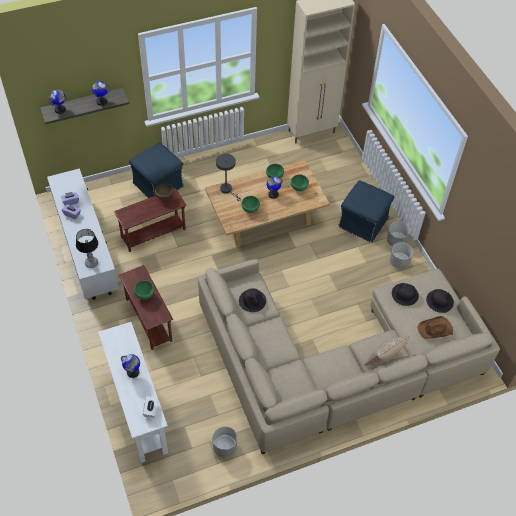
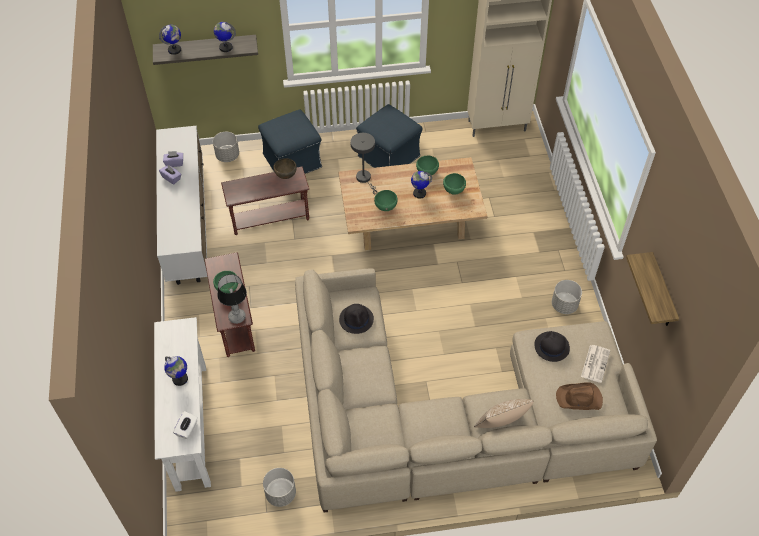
camera: 15 degrees right, 0 degrees up
table lamp [76,229,98,268] -> table lamp moved to [217,274,247,324]
blue ottoman [338,180,394,243] -> blue ottoman moved to [356,104,423,168]
grey planter [387,222,410,247] -> grey planter moved to [213,132,239,162]
black hat [426,289,454,313] -> newspaper [581,345,610,383]
none -> shelf [626,252,679,326]

